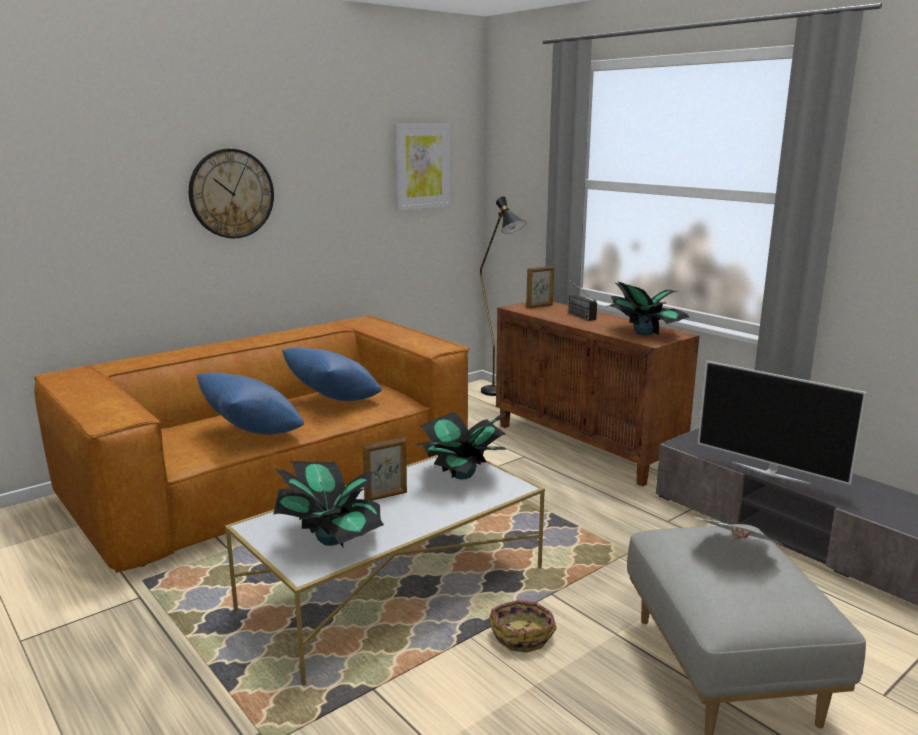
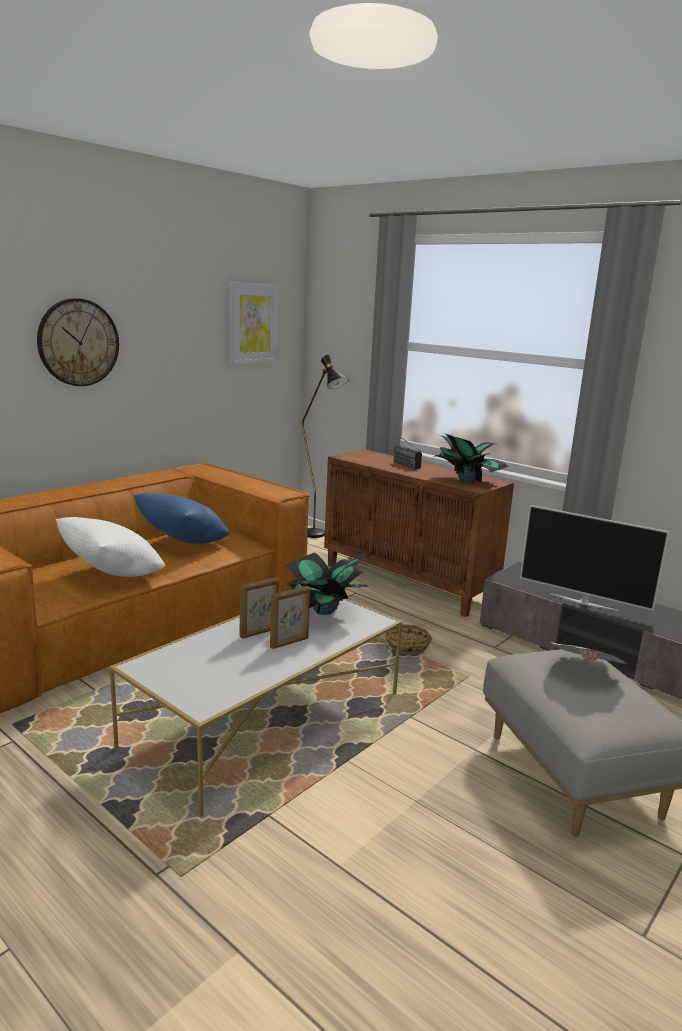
camera: 10 degrees left, 0 degrees up
blue pillow [197,373,305,435] -> white pillow [56,517,165,577]
potted plant [273,461,384,548] -> none
basket [489,600,557,653] -> basket moved to [385,624,432,655]
picture frame [526,266,554,308] -> picture frame moved to [270,586,310,649]

